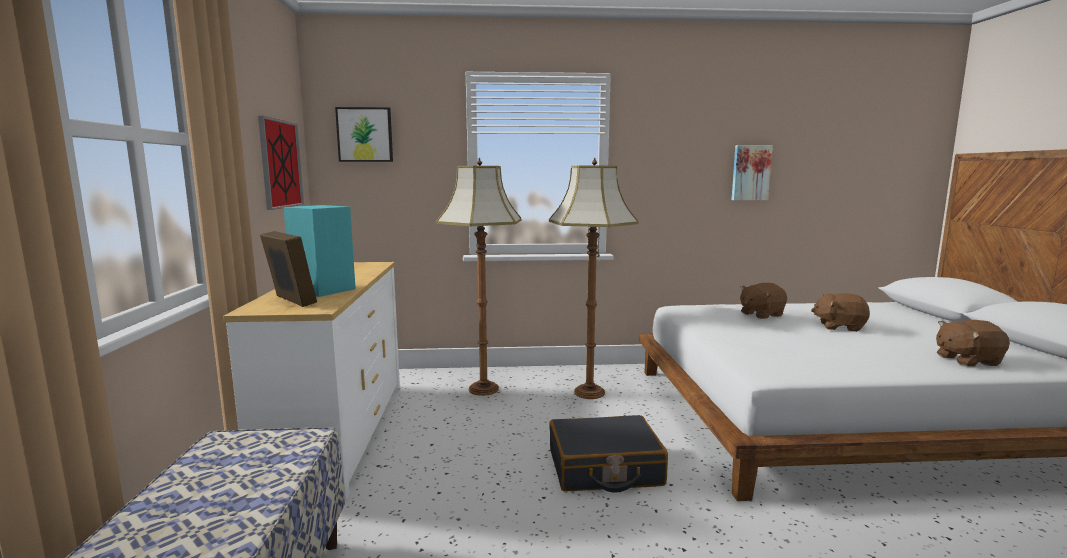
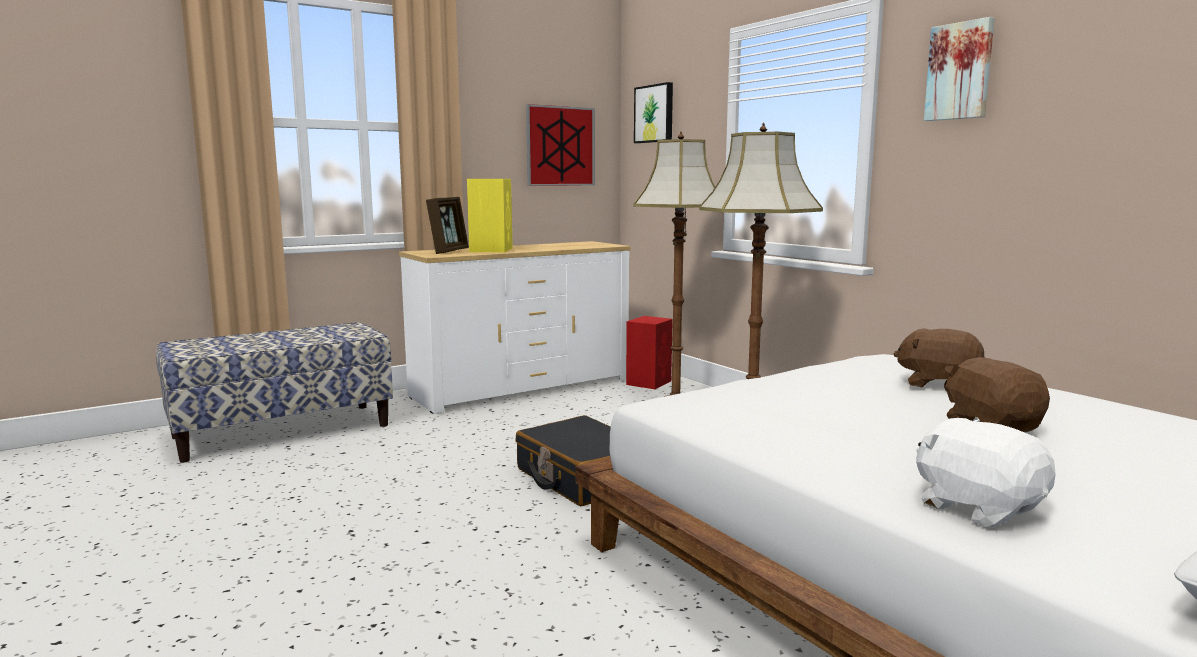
camera: 60 degrees right, 0 degrees up
turquoise speaker [284,205,356,297] -> yellow speaker [467,179,513,252]
picture [732,145,773,200] -> picture moved to [924,17,995,121]
brown plush toy [936,320,1010,367] -> white plush toy [916,418,1056,528]
none -> red speaker [626,316,673,389]

